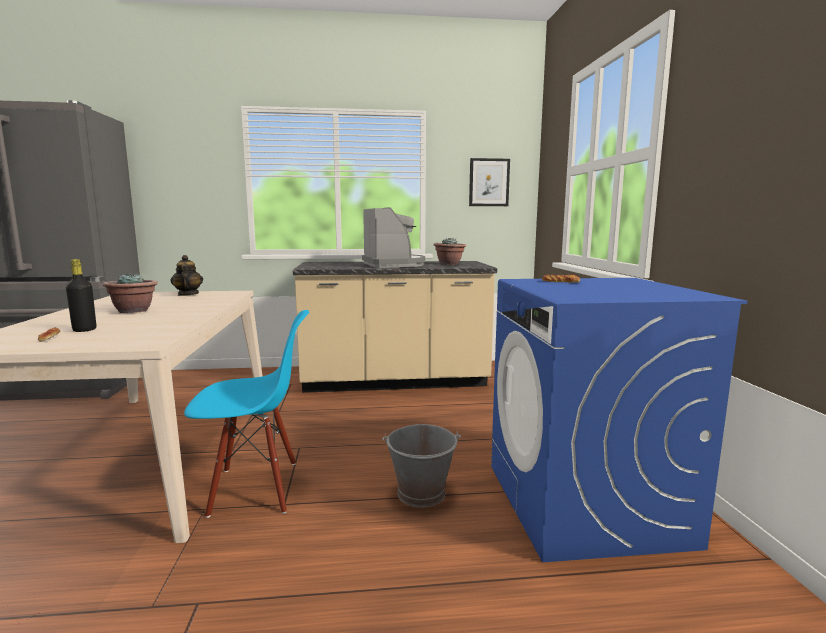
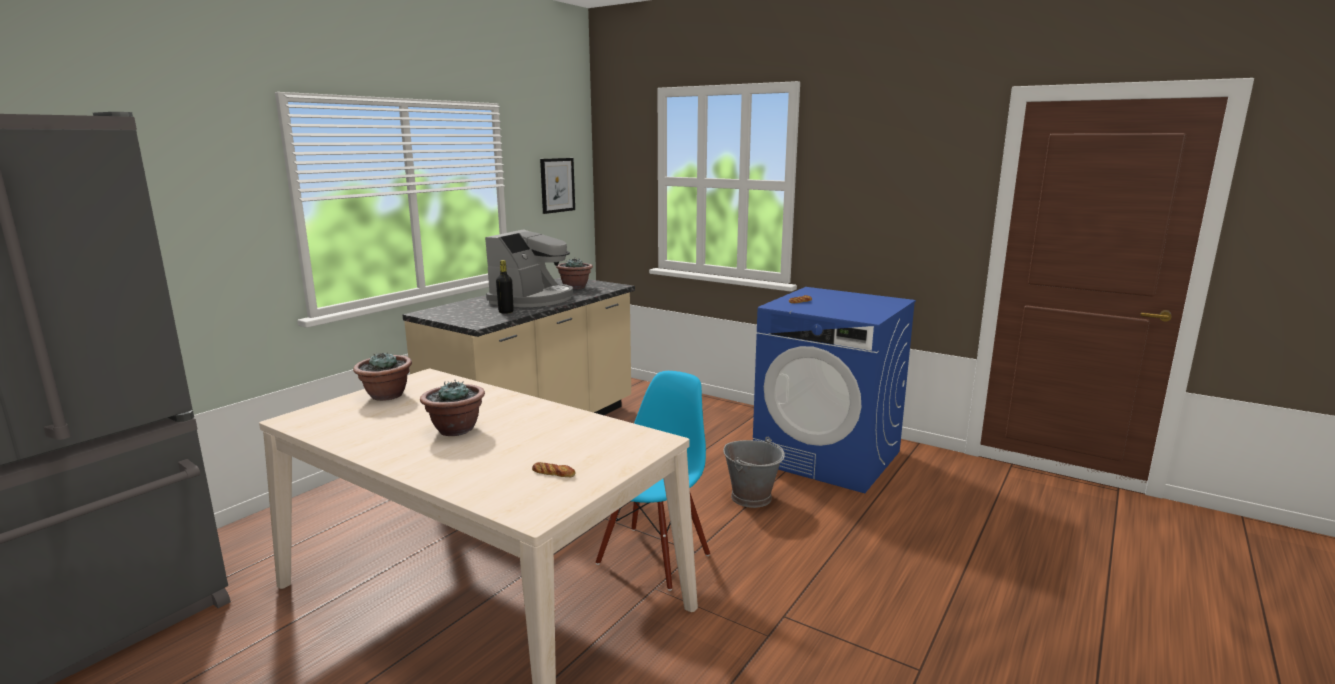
camera: 50 degrees left, 5 degrees up
black bottle [66,259,96,332] -> black bottle moved to [496,260,514,314]
teapot [171,255,203,296] -> potted plant [353,353,412,401]
coffee machine [362,207,425,268] -> coffee machine turned 90 degrees clockwise [485,229,573,307]

